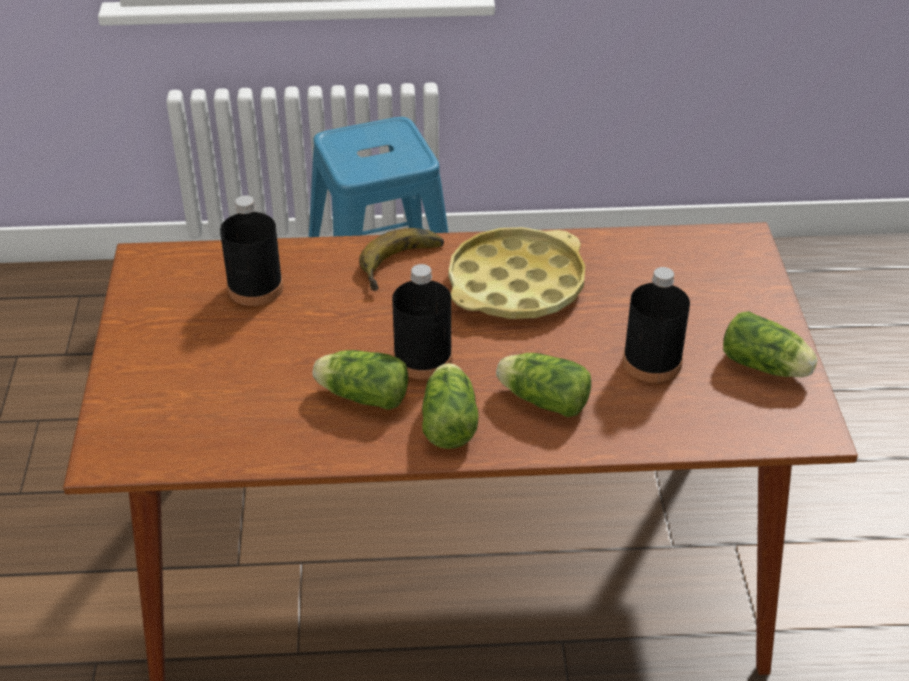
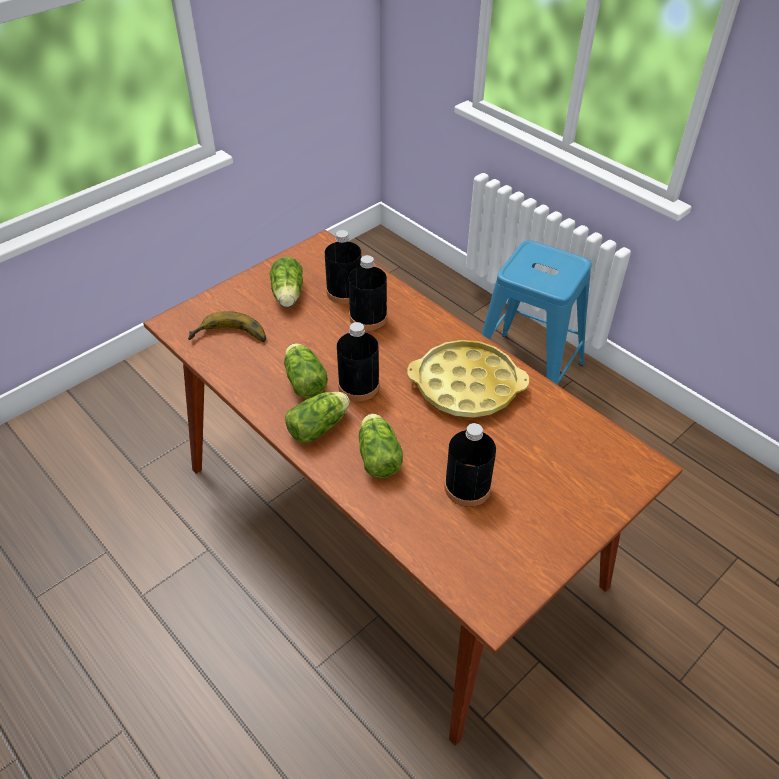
camera: 50 degrees right, 5 degrees up
banana [359,228,444,291] -> banana moved to [188,311,266,342]
lettuce [723,311,818,377] -> lettuce moved to [270,257,303,307]
none -> black bottle [349,255,387,331]

